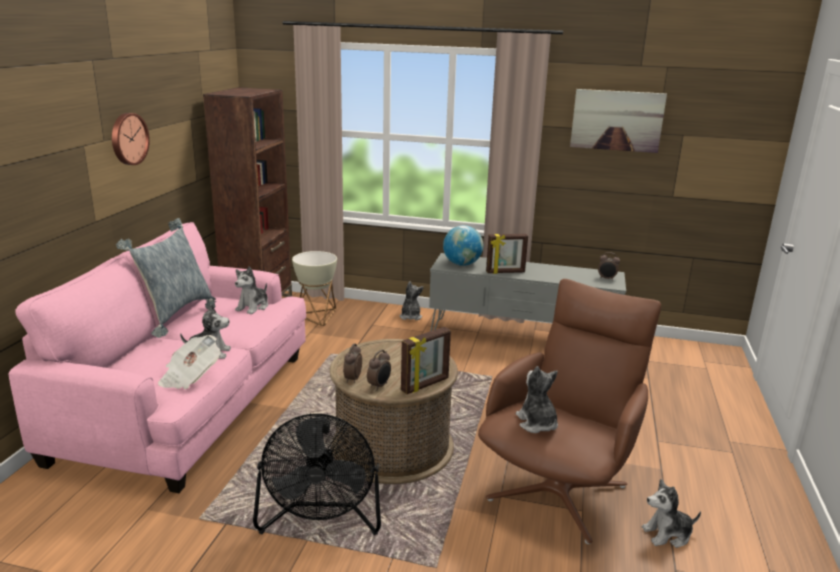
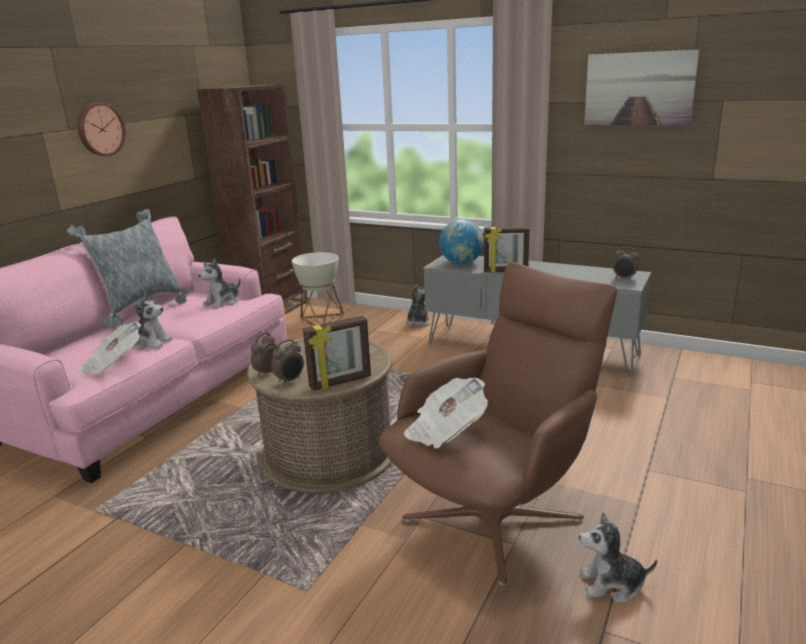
camera: 15 degrees right, 0 degrees up
black fan [253,413,381,535] -> none
plush toy [516,366,558,433] -> newspaper [404,378,488,449]

